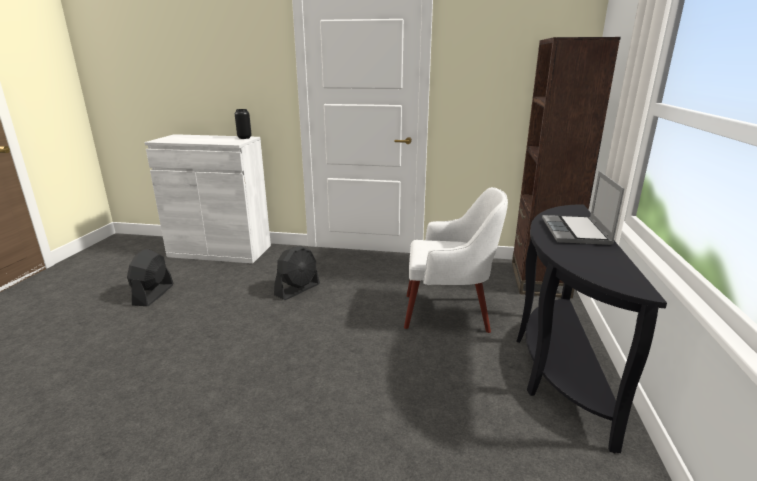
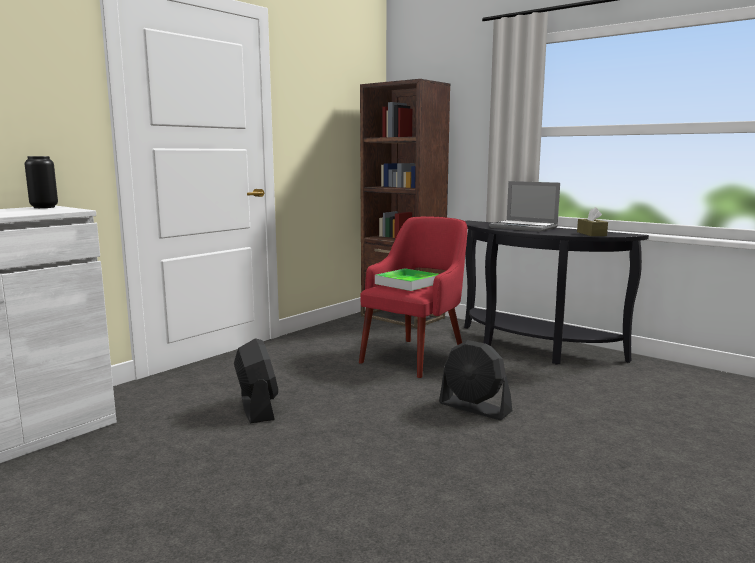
camera: 60 degrees left, 10 degrees down
black fan [127,249,173,306] -> black fan moved to [439,340,512,420]
white armchair [404,187,508,333] -> red armchair [359,217,467,378]
none -> tray [375,268,439,291]
none -> brown tissue box [577,207,608,236]

